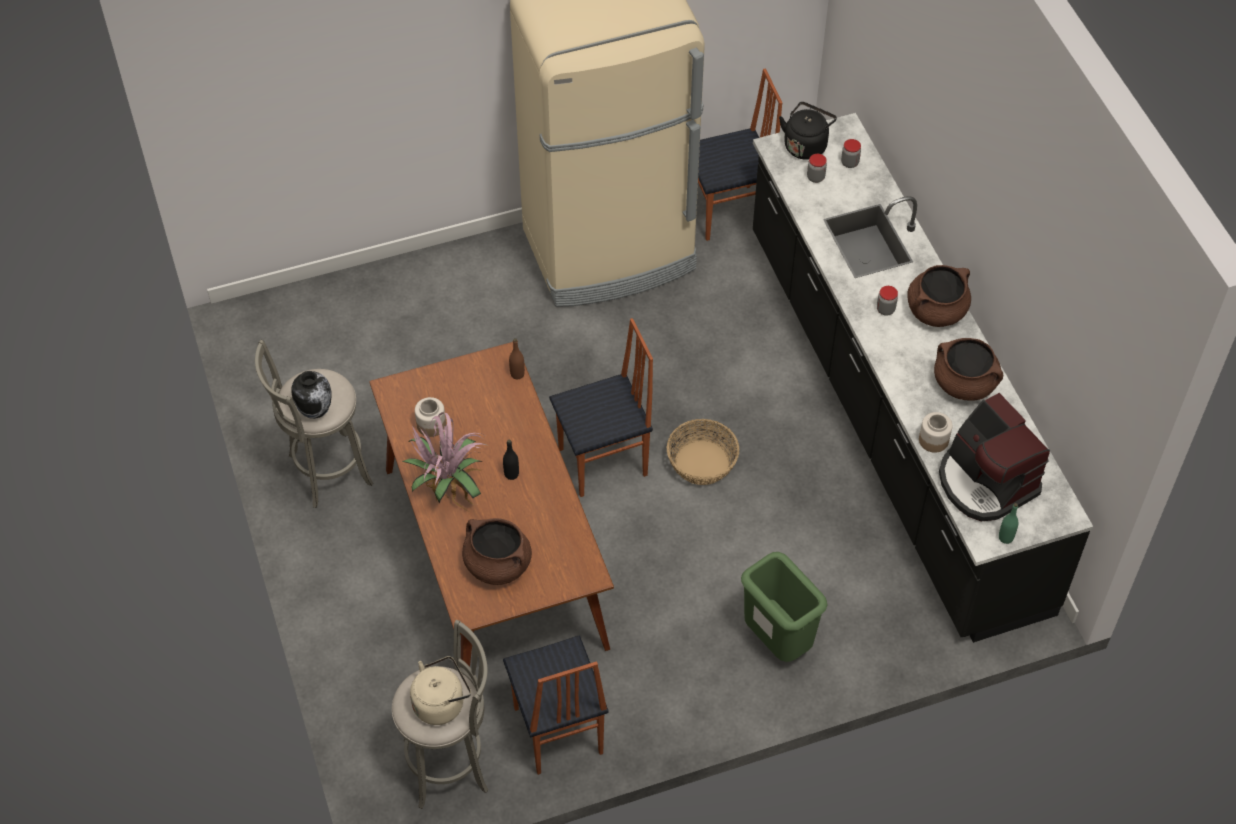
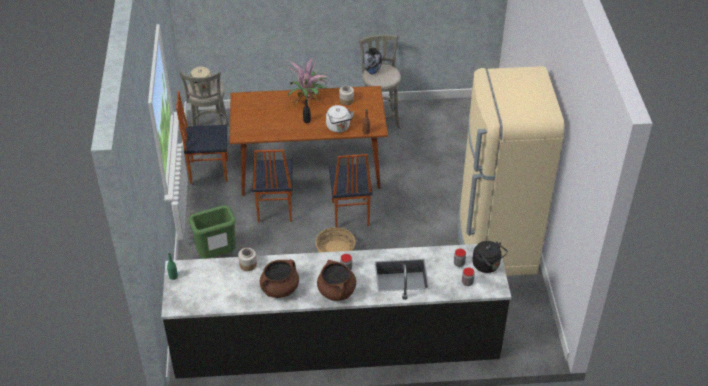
camera: 105 degrees right, 10 degrees down
brown cooking pot [462,518,532,585] -> none
chair [698,69,782,241] -> chair moved to [252,149,293,223]
coffee machine [939,393,1050,522] -> none
none -> white kettle [326,105,354,132]

